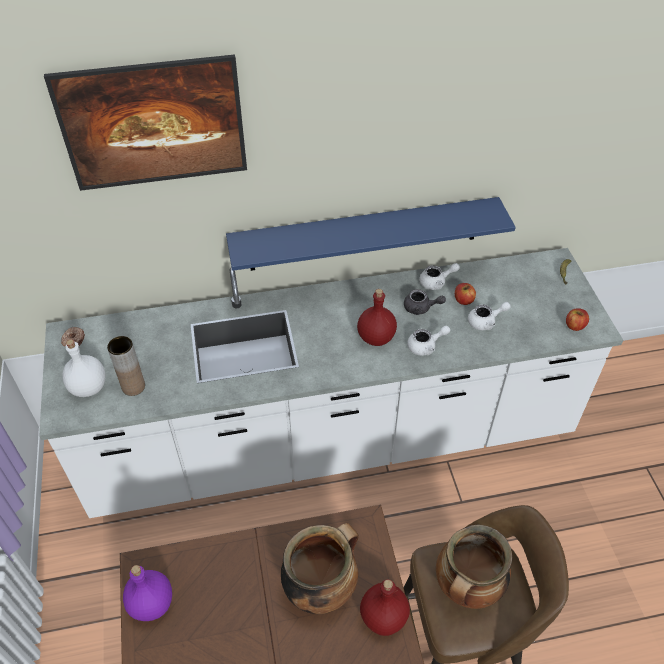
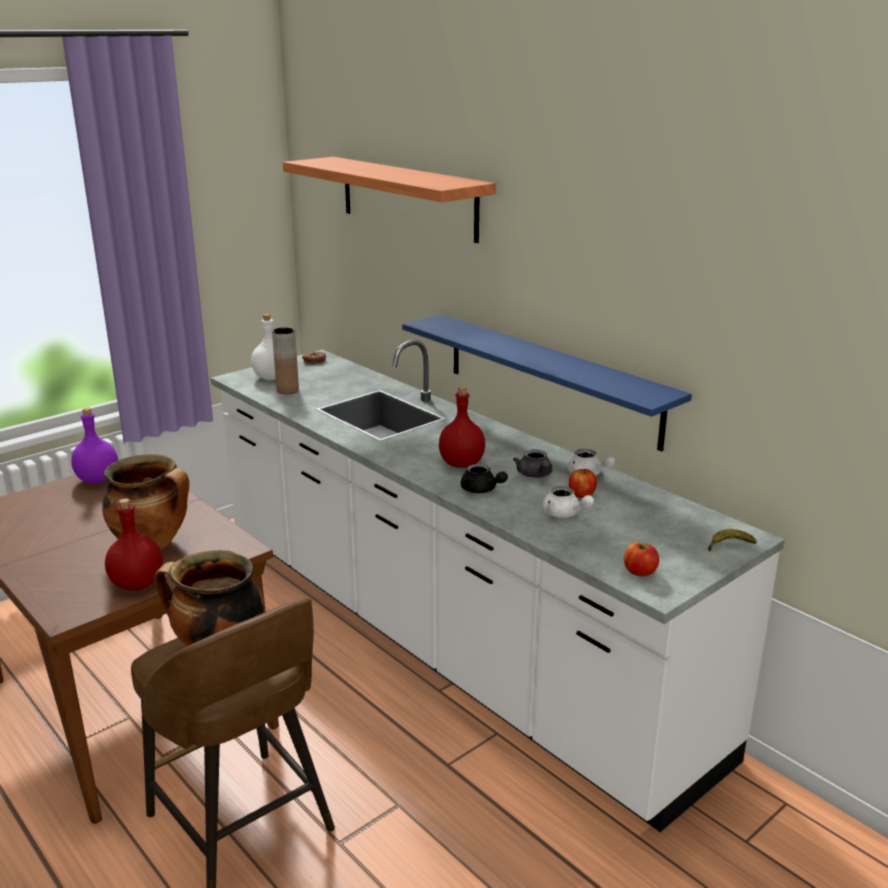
camera: 60 degrees right, 25 degrees down
picture [44,54,247,191] -> shelf [283,157,496,243]
white teapot [407,326,450,356] -> black teapot [461,464,508,493]

